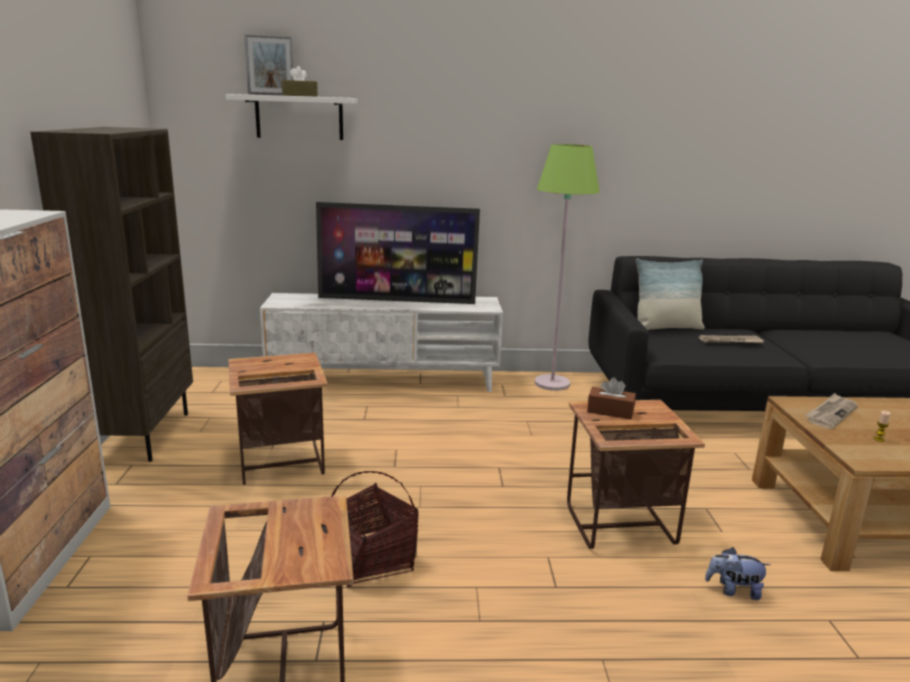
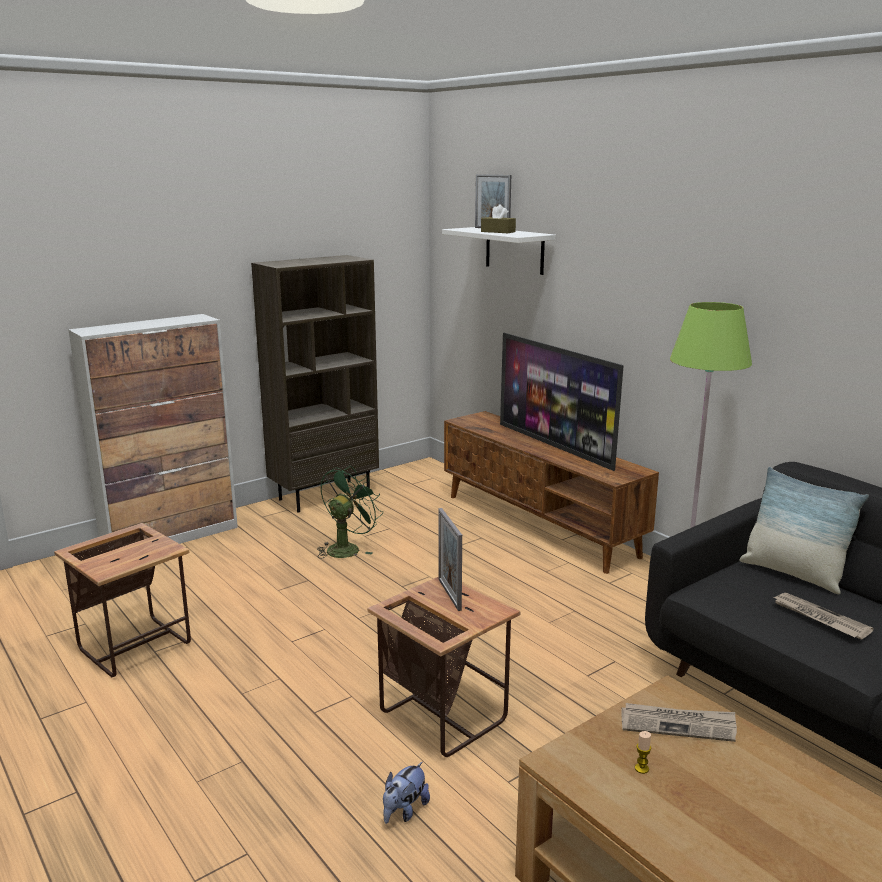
camera: 55 degrees right, 0 degrees up
side table [228,352,328,485] -> green fan [317,466,383,559]
white tv stand [260,293,503,392] -> brown tv stand [444,411,659,574]
basket [331,471,419,587] -> none
brown tissue box [587,377,636,419] -> picture frame [439,508,462,611]
plush toy [705,547,770,600] -> plush toy turned 120 degrees counterclockwise [383,762,430,824]

